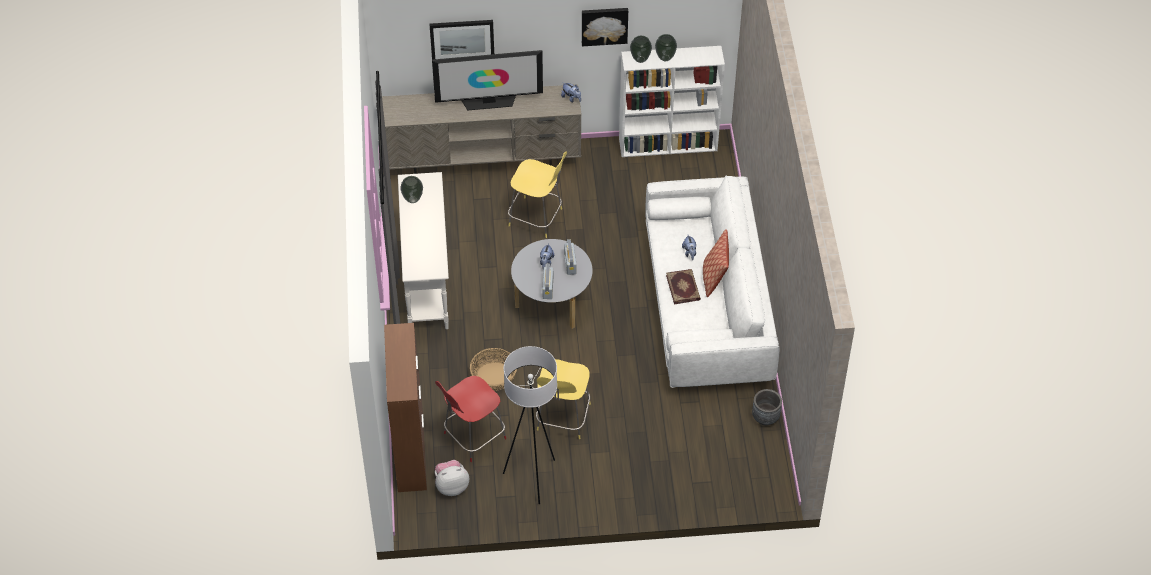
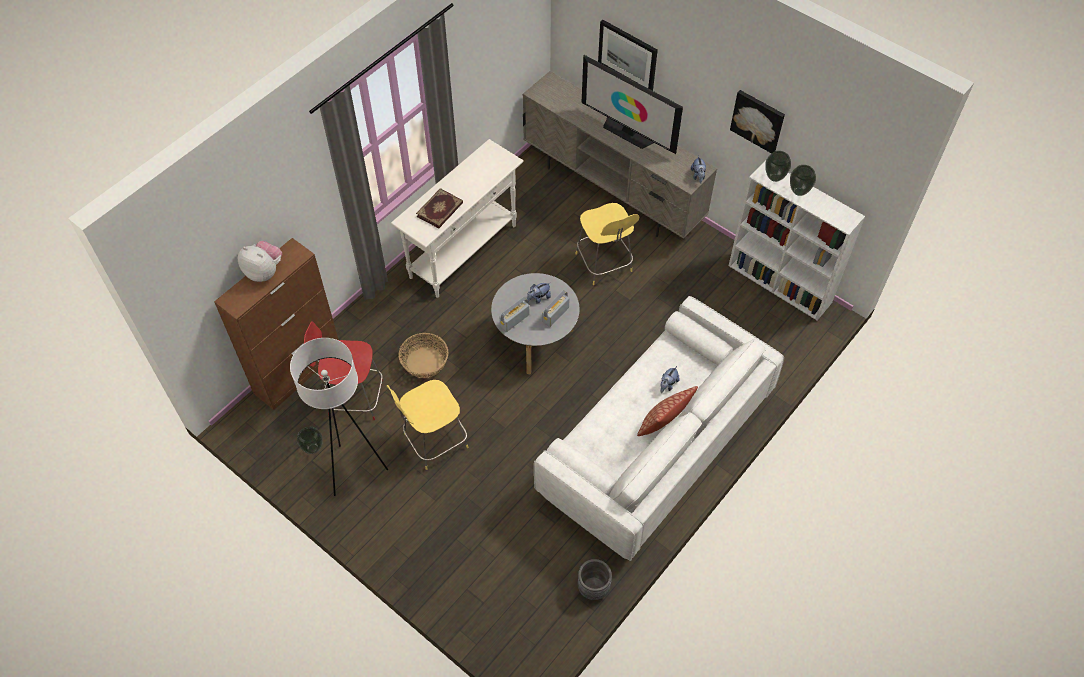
camera: 45 degrees right, 5 degrees up
vase [400,176,423,203] -> vase moved to [297,426,322,454]
plush toy [435,460,469,496] -> plush toy moved to [238,241,282,282]
book [666,269,701,304] -> book moved to [416,188,463,229]

